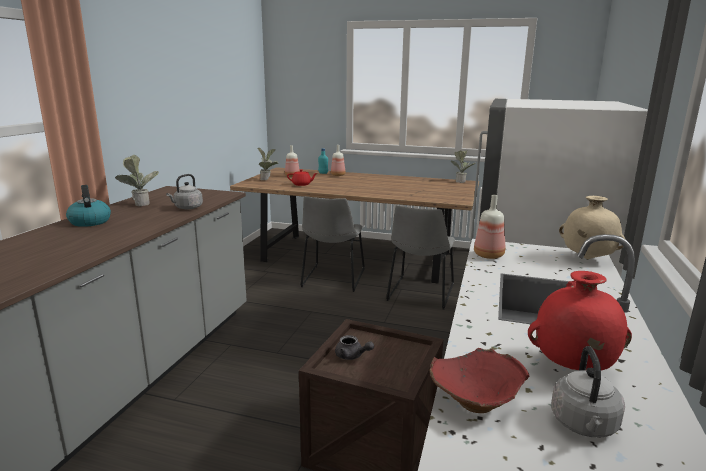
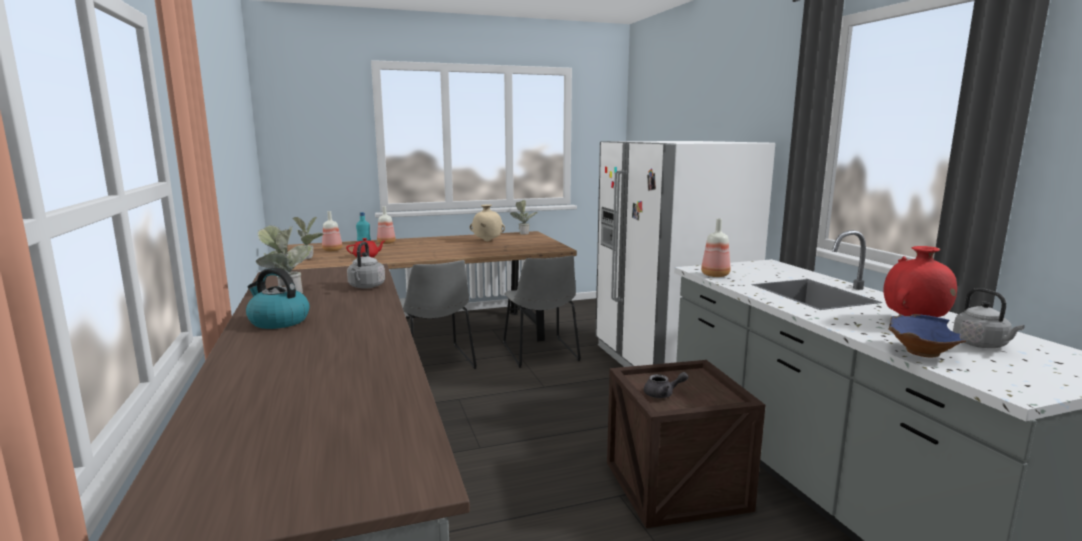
camera: 35 degrees left, 5 degrees down
red bowl [430,348,529,413] -> blue bowl [888,314,966,357]
beige vase [559,196,626,259] -> beige vase moved to [470,205,505,241]

